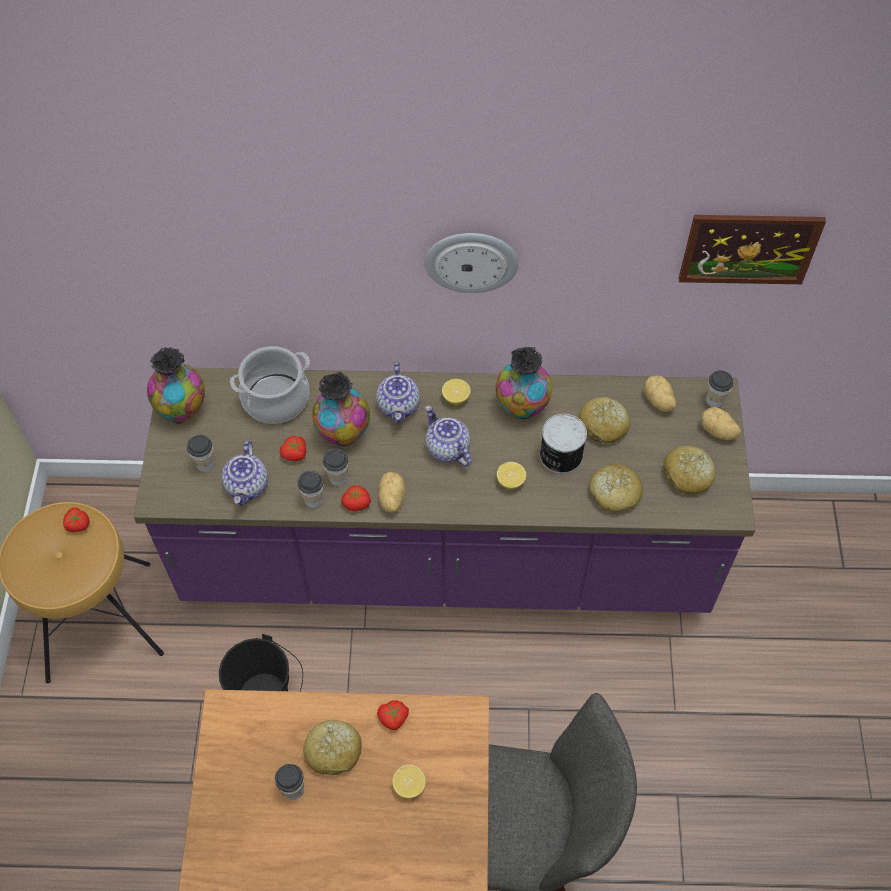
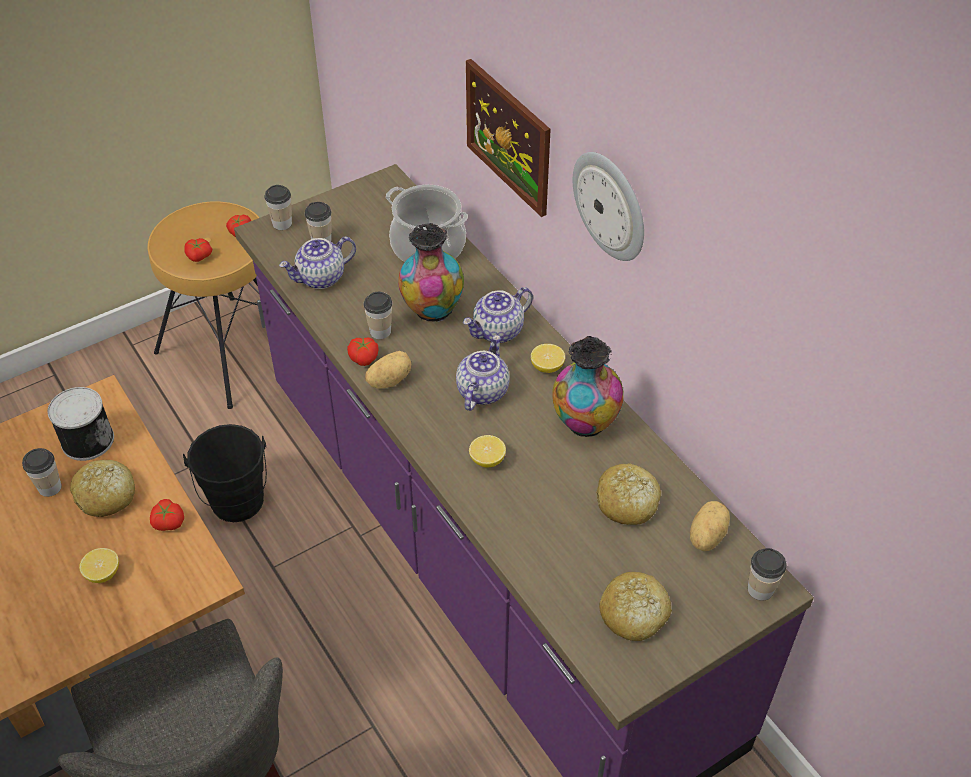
camera: 55 degrees right, 10 degrees down
vase [147,347,205,424] -> none
tomato [280,436,306,461] -> tomato moved to [184,238,212,262]
cup [298,471,324,508] -> cup moved to [264,185,292,230]
can [540,414,587,474] -> can moved to [48,387,114,461]
bread [589,464,643,512] -> none
picture [679,215,826,284] -> picture moved to [466,59,551,217]
potato [701,407,741,441] -> none

